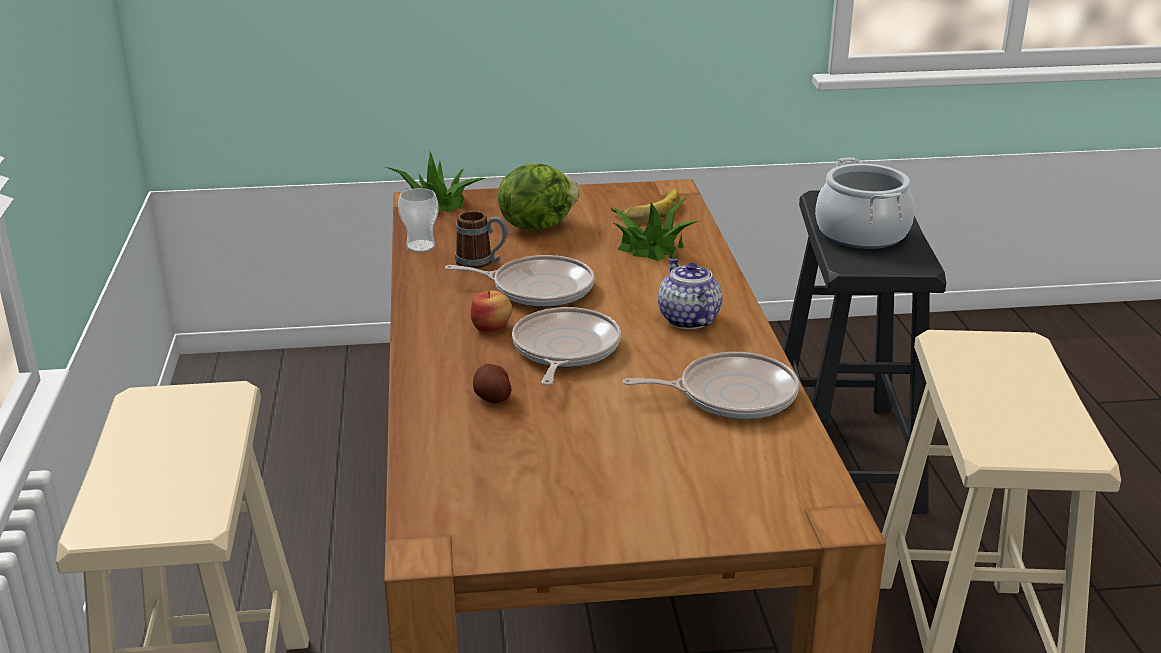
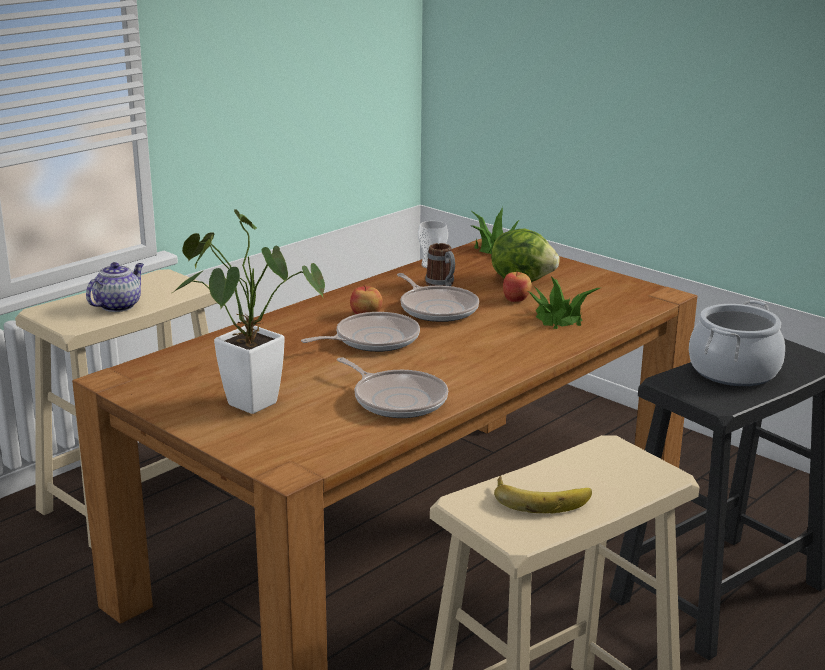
camera: 50 degrees right, 5 degrees down
potato [473,364,512,403] -> none
banana [611,189,680,223] -> banana moved to [494,476,592,513]
teapot [658,258,722,329] -> teapot moved to [86,262,144,312]
none -> potted plant [172,209,325,414]
none -> apple [503,271,532,302]

